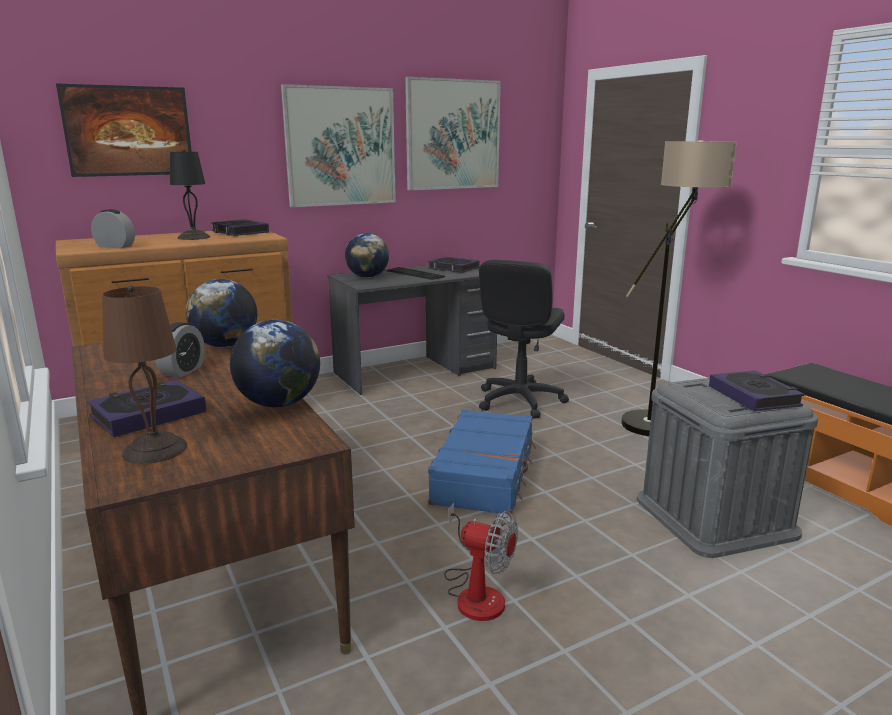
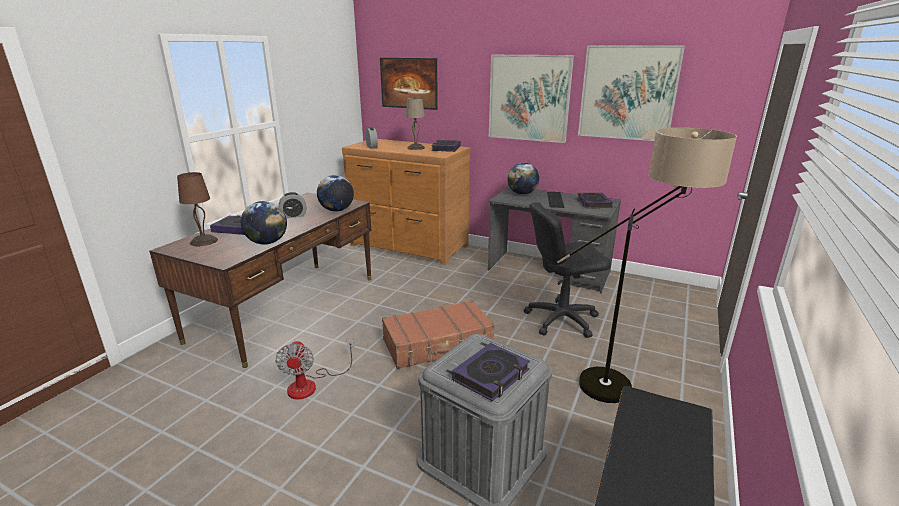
camera: 55 degrees right, 5 degrees up
black table lamp [170,149,210,240] -> beige table lamp [406,96,425,150]
blue suitcase [428,409,536,515] -> brown suitcase [382,300,495,369]

